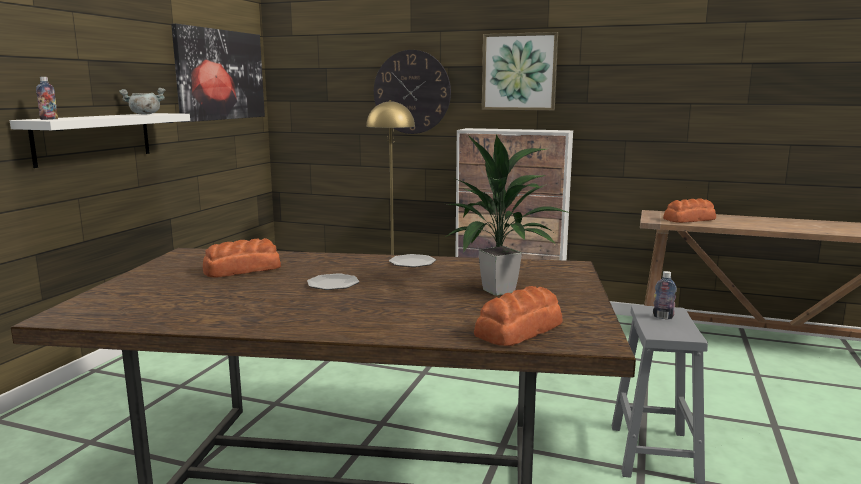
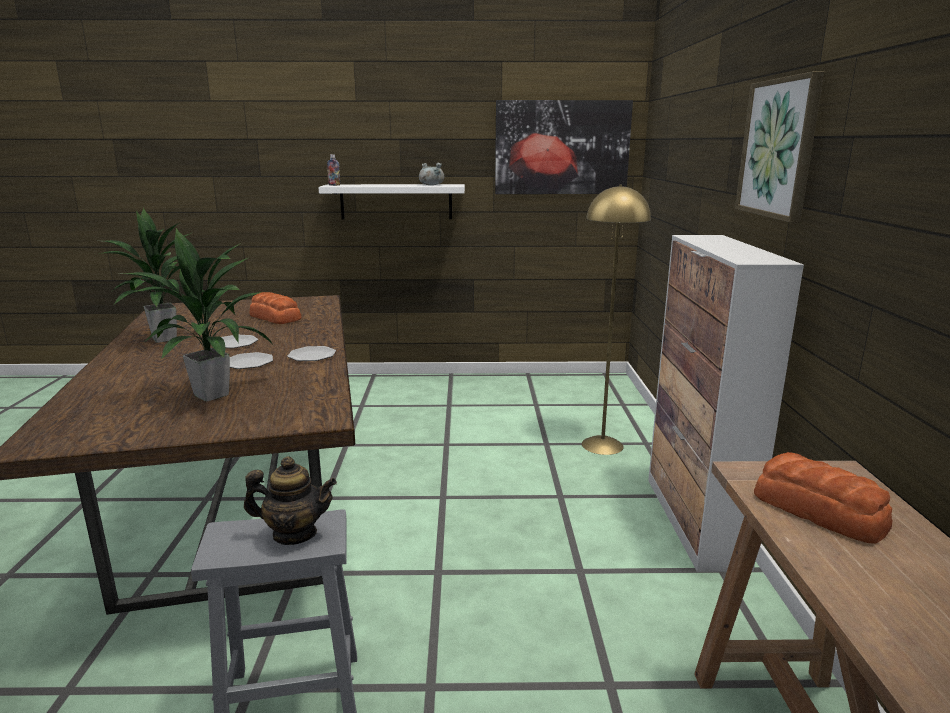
camera: 70 degrees right, 5 degrees up
wall clock [374,50,451,134] -> none
bread [474,286,562,346] -> none
bottle [653,271,677,319] -> teapot [244,456,337,545]
none -> potted plant [99,208,205,343]
none -> plate [230,352,273,369]

